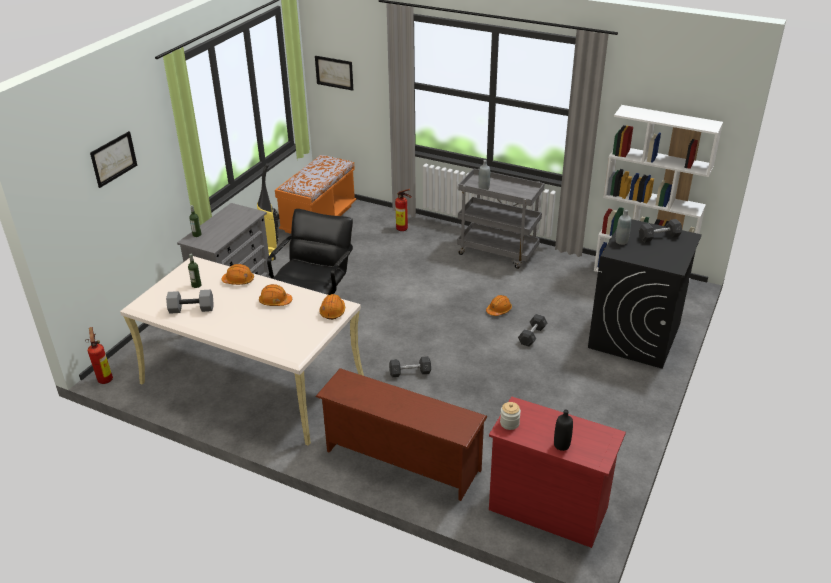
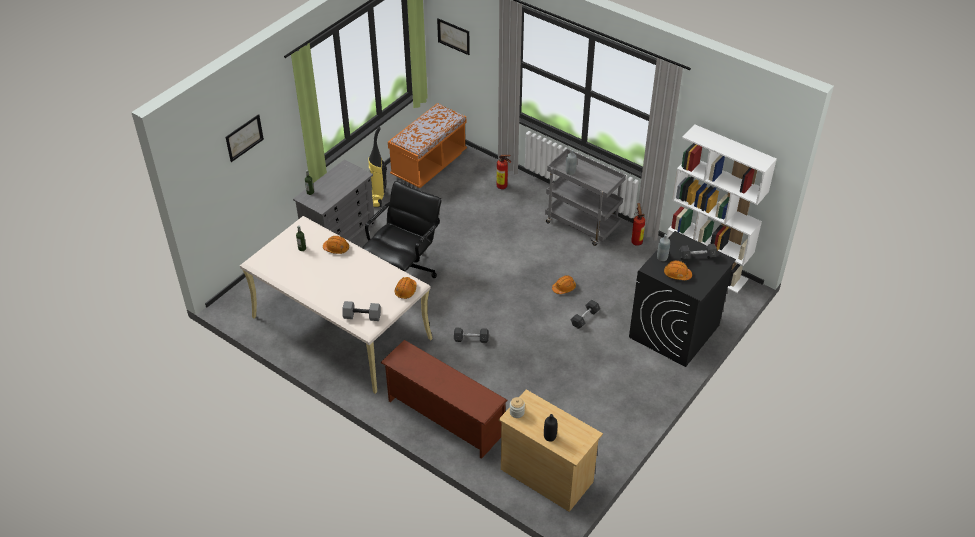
camera: 10 degrees right, 10 degrees up
fire extinguisher [86,327,113,384] -> fire extinguisher moved to [631,203,645,246]
grey dumbbell [166,290,214,314] -> grey dumbbell moved to [342,301,381,321]
orange hard hat [259,284,292,306] -> orange hard hat moved to [664,261,692,280]
red dresser [489,396,626,548] -> beige dresser [499,389,603,512]

